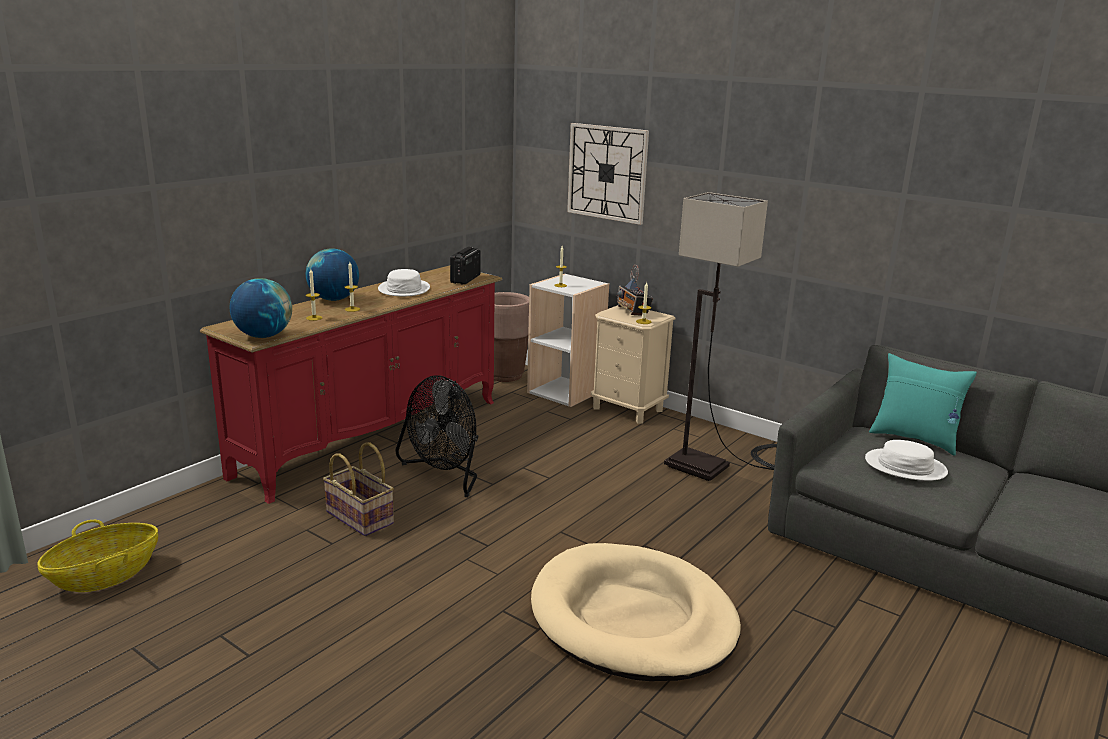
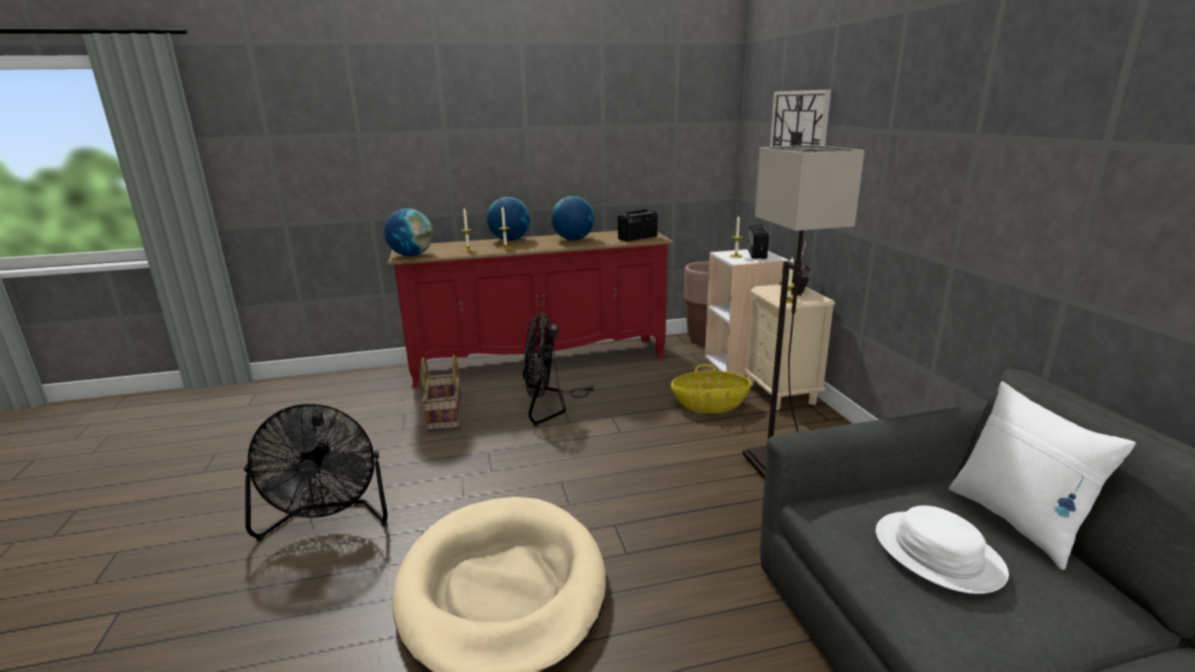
camera: 40 degrees right, 0 degrees up
basket [38,520,158,592] -> basket moved to [671,364,751,413]
white hat [378,269,430,296] -> globe [551,196,595,240]
turquoise pillow [869,353,977,456] -> white pillow [949,381,1136,570]
none -> black fan [244,404,387,542]
none -> radio [748,224,769,259]

